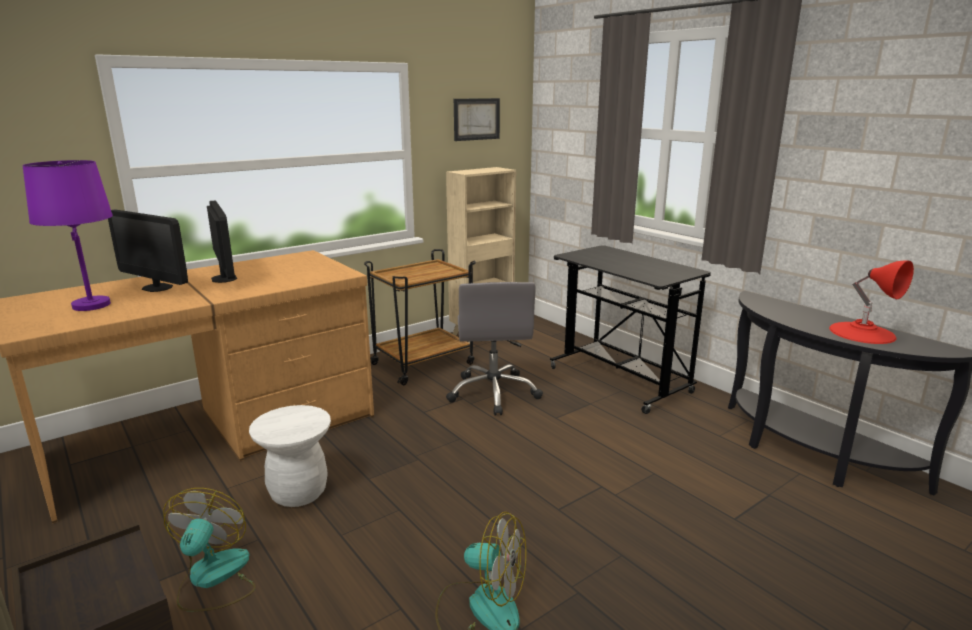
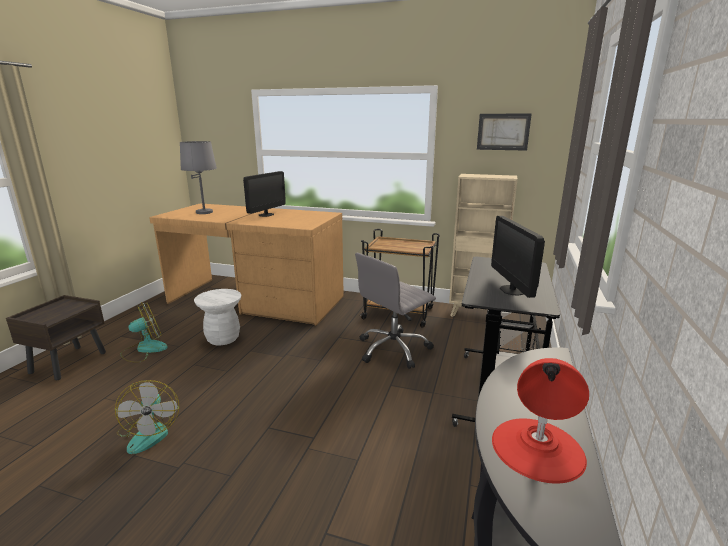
camera: 55 degrees right, 0 degrees up
purple table lamp [22,160,113,311] -> grey table lamp [180,141,217,214]
monitor [108,209,188,292] -> monitor moved to [491,216,545,298]

